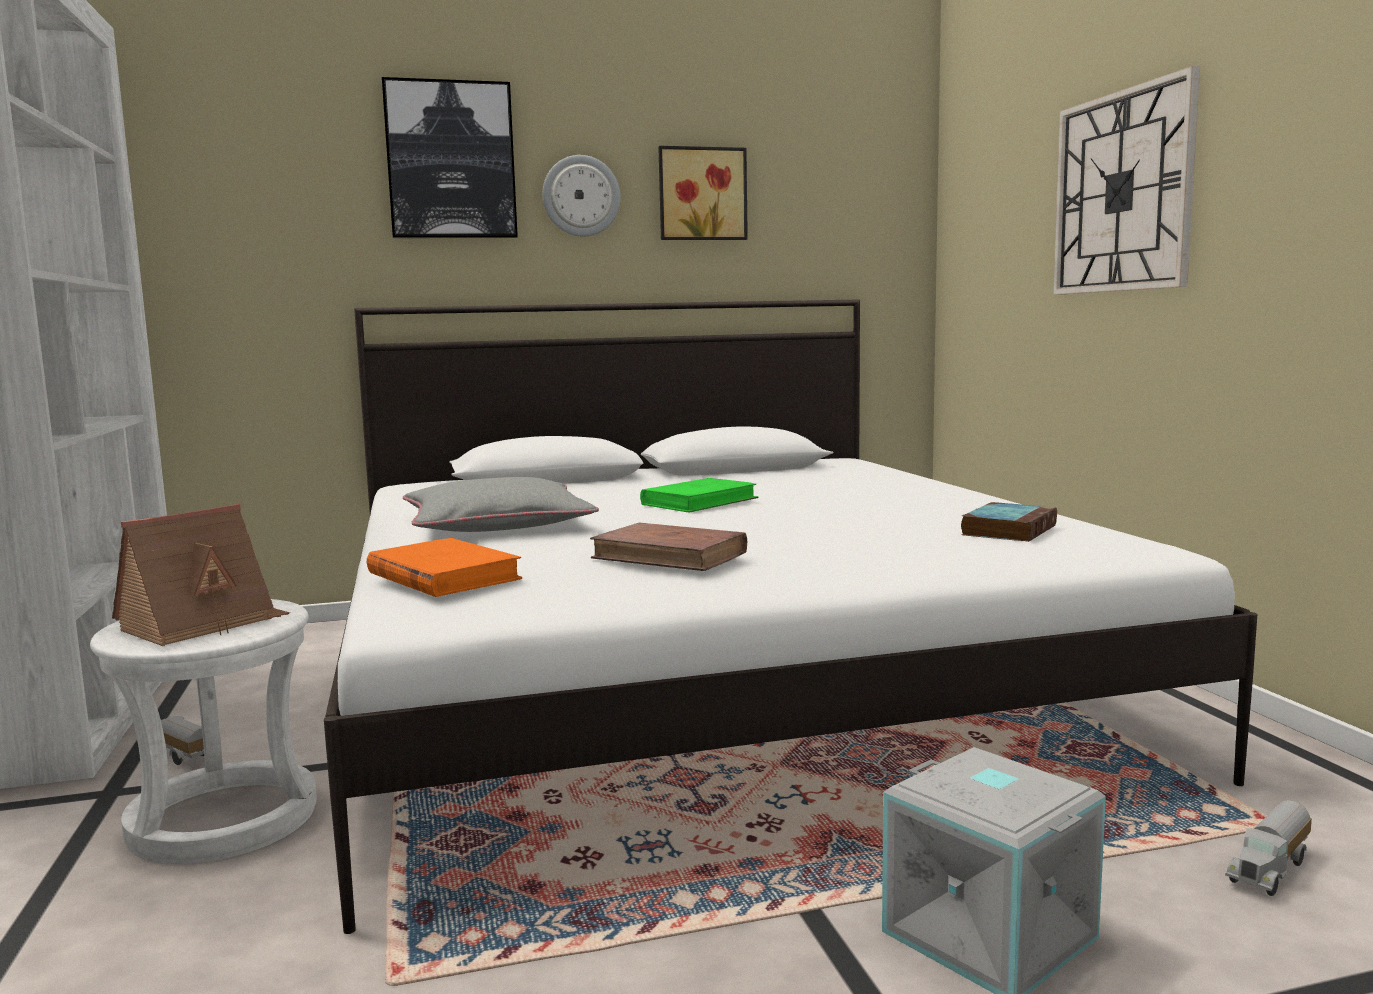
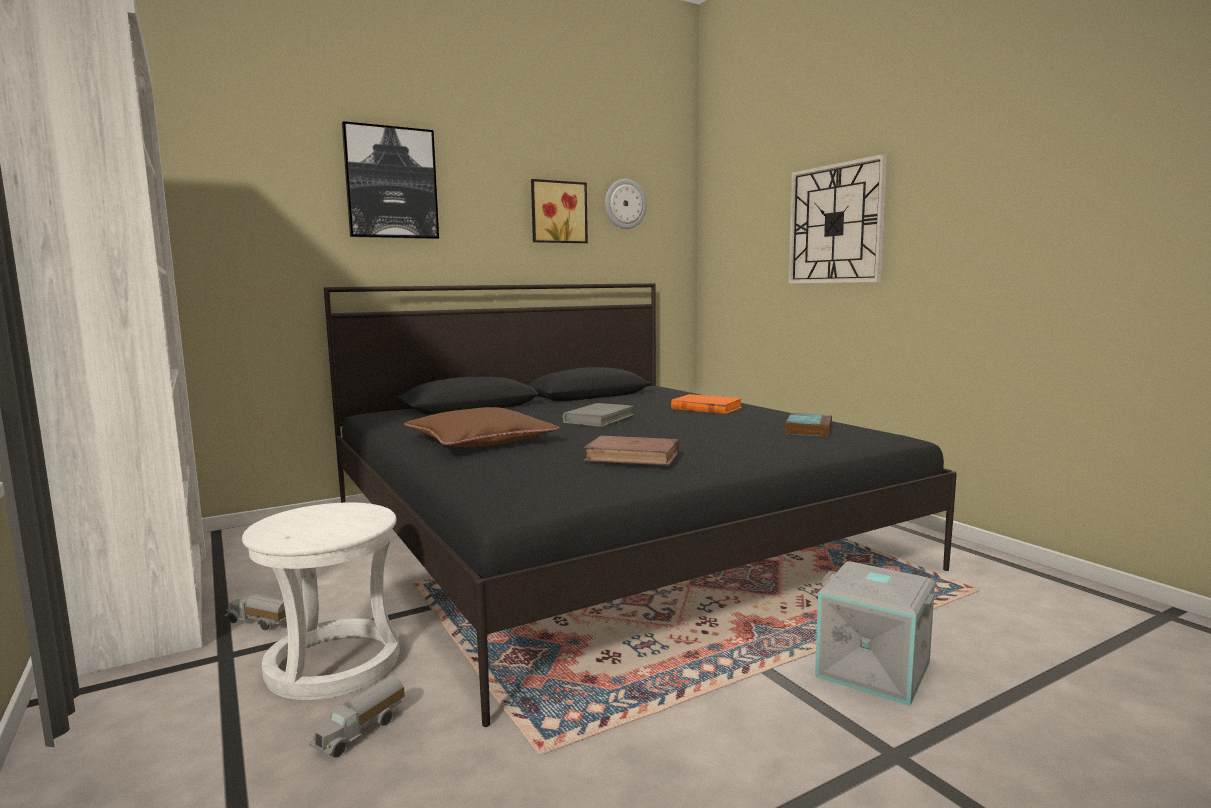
camera: 15 degrees left, 0 degrees up
toy house [112,504,290,646] -> none
white bed [324,299,1257,934] -> black bed [324,283,957,727]
orange book [367,538,522,597] -> orange book moved to [671,394,742,414]
grey pillow [403,477,599,532] -> brown pillow [404,407,559,447]
wall clock [542,155,621,237] -> wall clock moved to [605,179,647,229]
green book [640,478,759,513] -> grey book [562,403,635,427]
toy truck [1225,801,1312,896] -> toy truck moved to [309,675,405,758]

